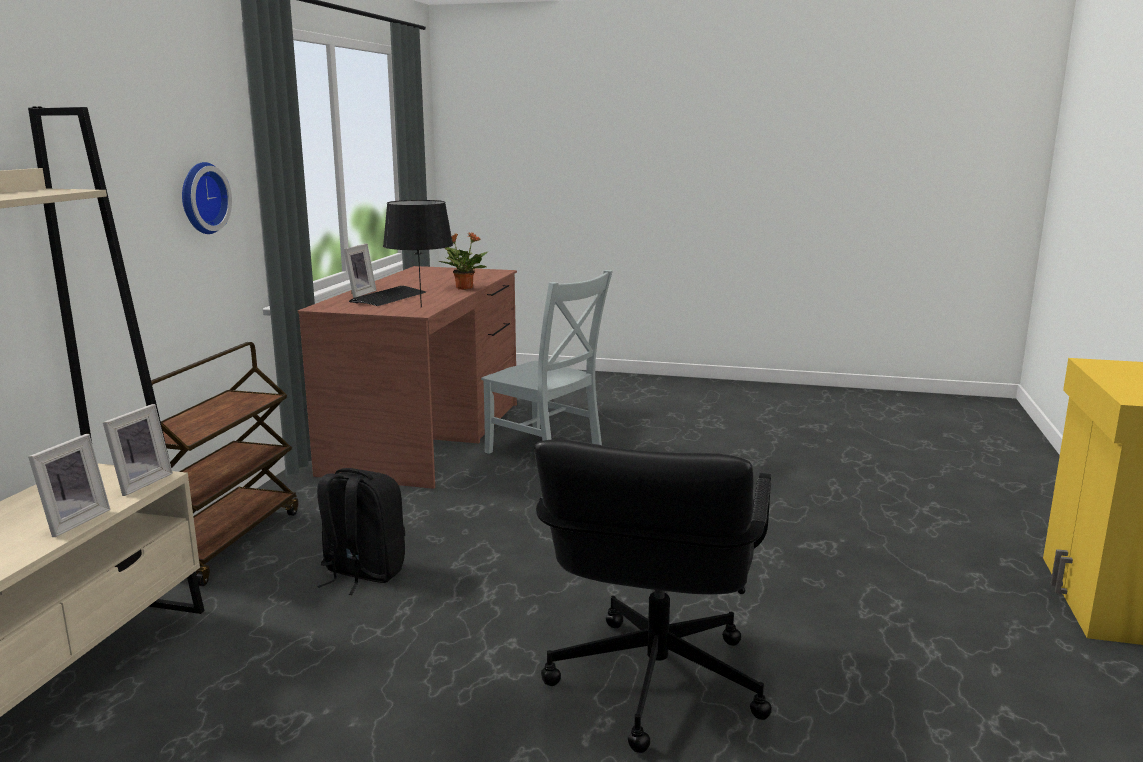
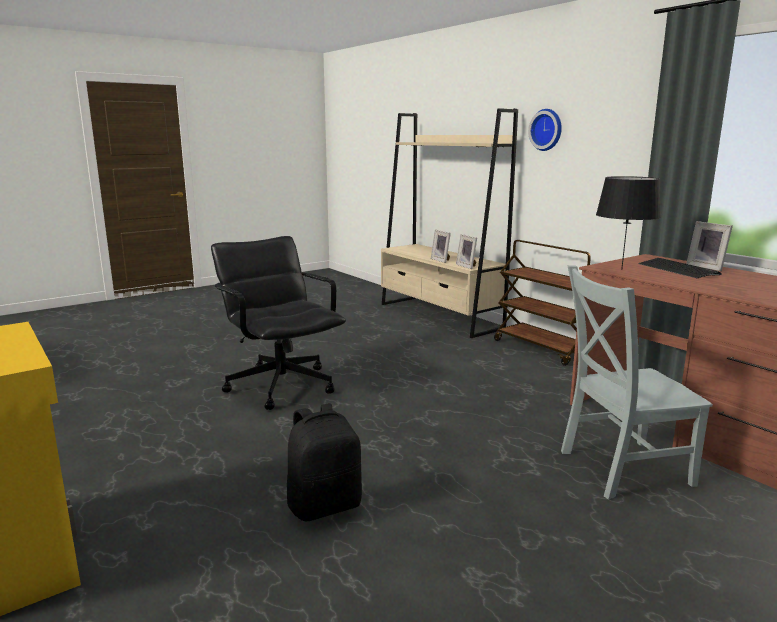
camera: 130 degrees right, 0 degrees up
wall clock [182,162,232,234] -> wall clock moved to [528,109,562,151]
black backpack [317,468,405,595] -> black backpack moved to [287,403,362,522]
potted plant [439,232,488,290] -> none

